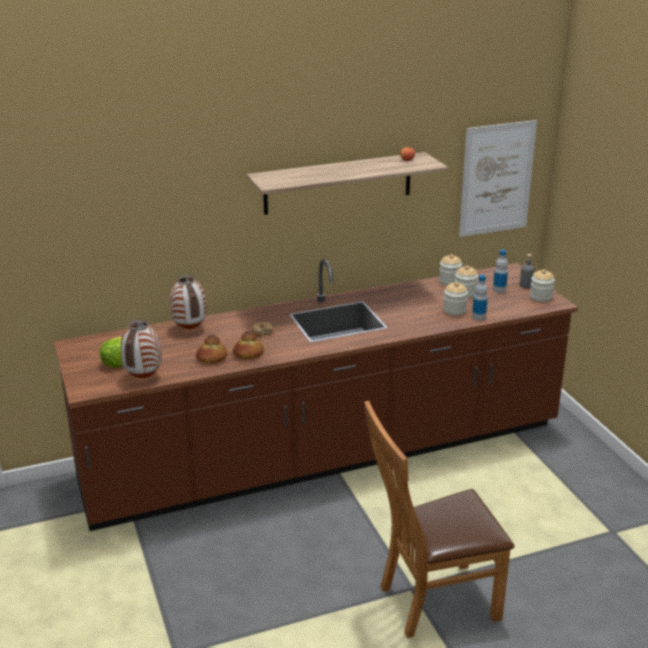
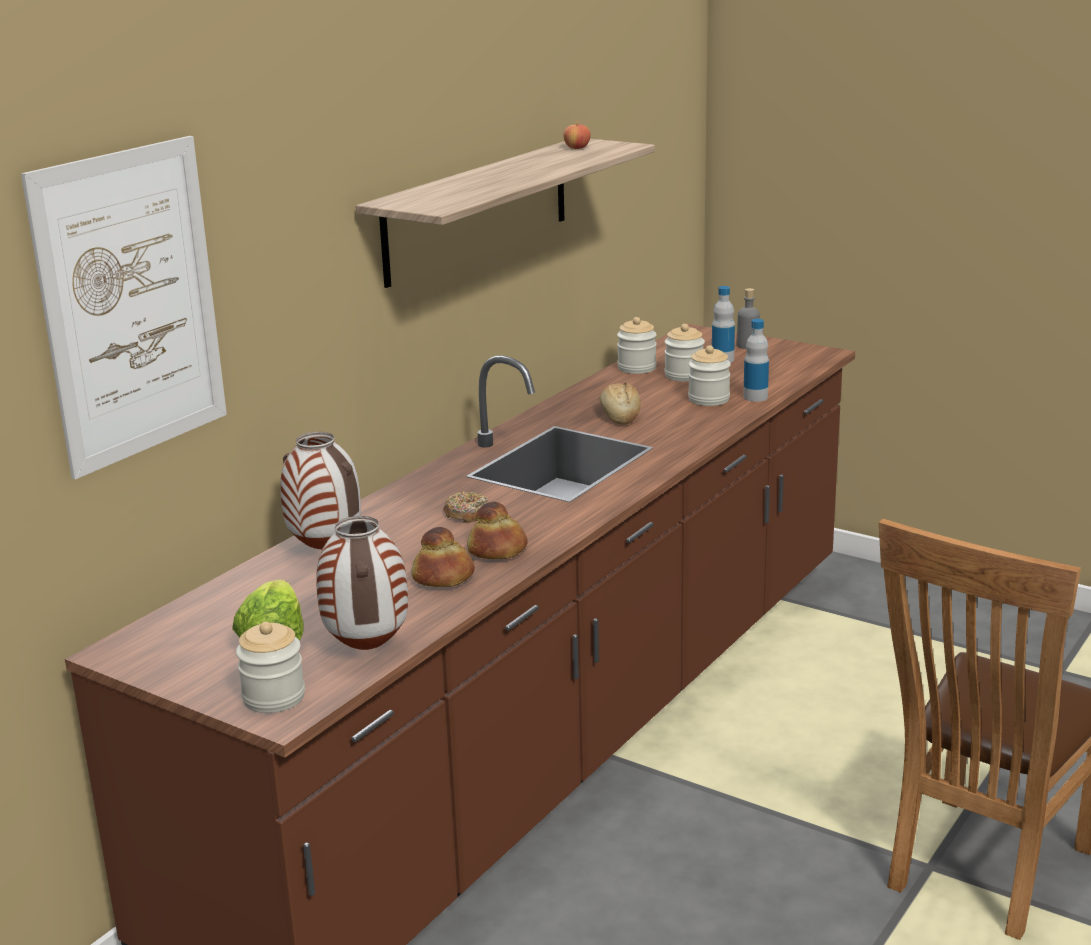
camera: 35 degrees left, 5 degrees down
picture [459,120,537,237] -> picture moved to [21,136,227,479]
jar [530,269,555,302] -> jar moved to [236,622,305,713]
none -> bread [600,383,641,425]

